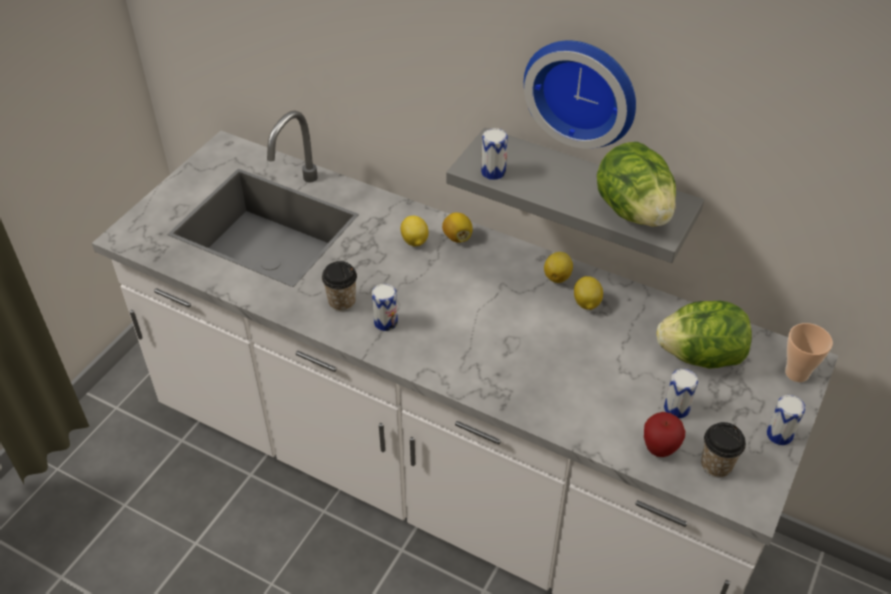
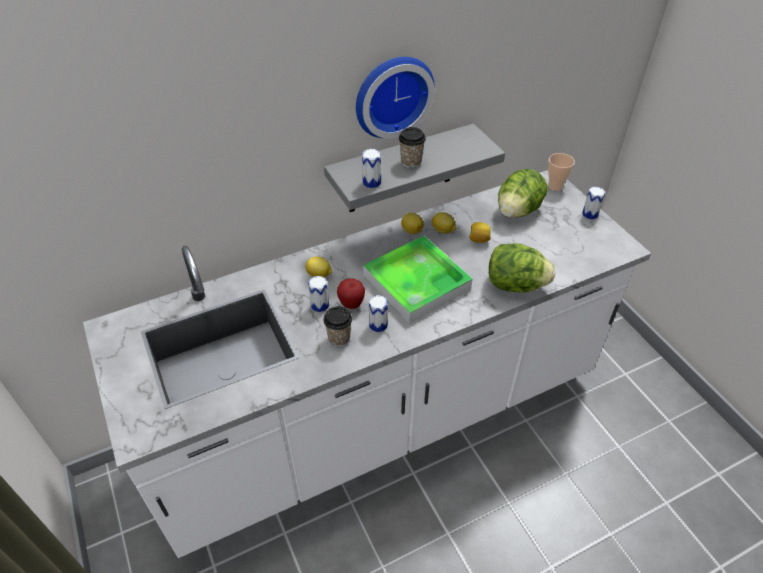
camera: 55 degrees left, 0 degrees up
lemon [442,213,473,243] -> lemon moved to [469,222,491,243]
lettuce [597,142,676,227] -> lettuce moved to [489,244,555,293]
apple [644,412,685,457] -> apple moved to [337,278,365,309]
can [664,369,698,418] -> can moved to [308,276,329,312]
cup [701,422,746,478] -> cup moved to [399,127,426,168]
none -> tray [363,236,473,323]

